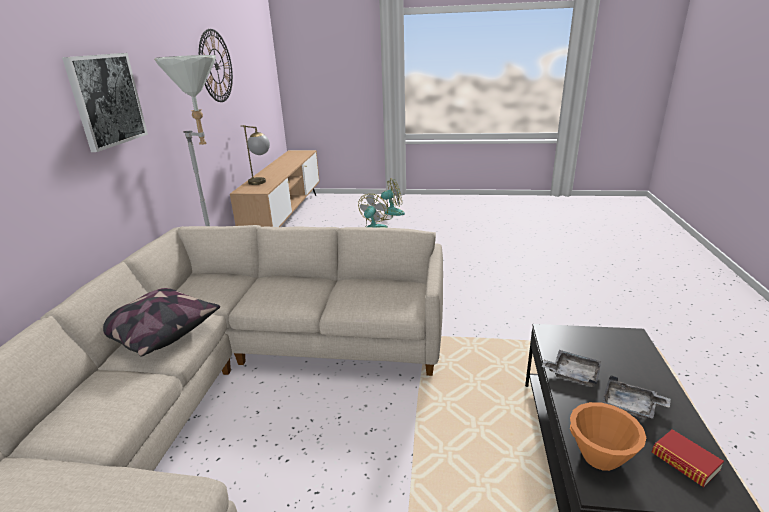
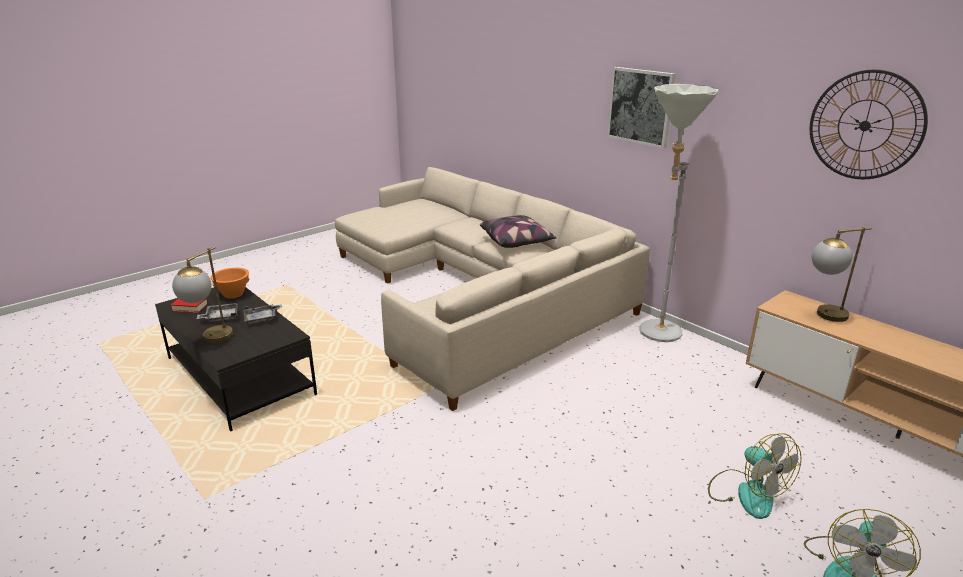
camera: 130 degrees right, 0 degrees up
none -> table lamp [172,247,233,343]

